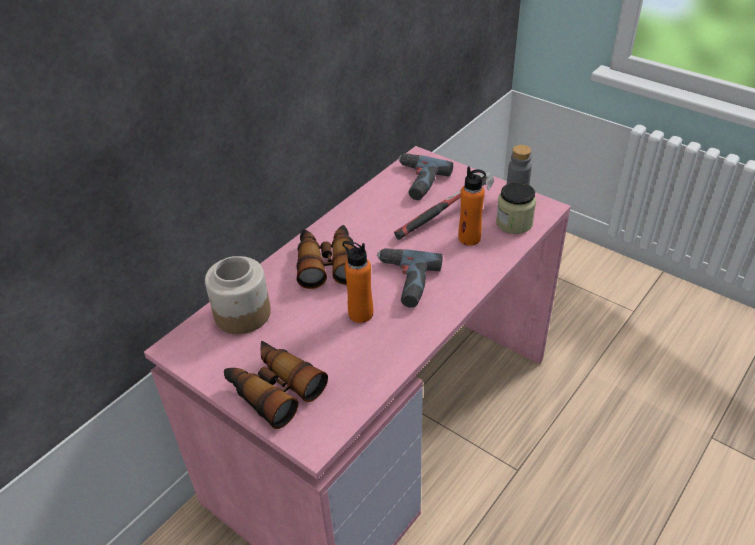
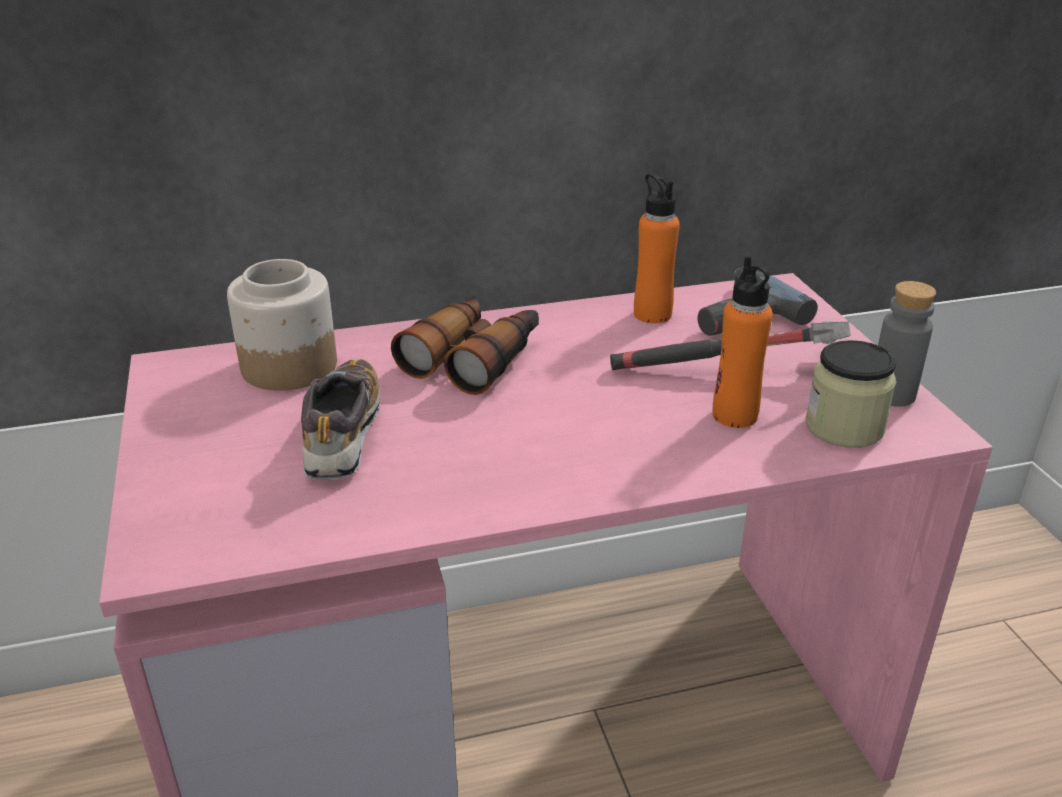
camera: 35 degrees right, 10 degrees down
binoculars [224,341,328,429] -> none
orange bottle [342,241,373,323] -> orange bottle moved to [634,173,680,323]
power drill [377,248,443,308] -> none
none -> shoe [301,359,380,480]

